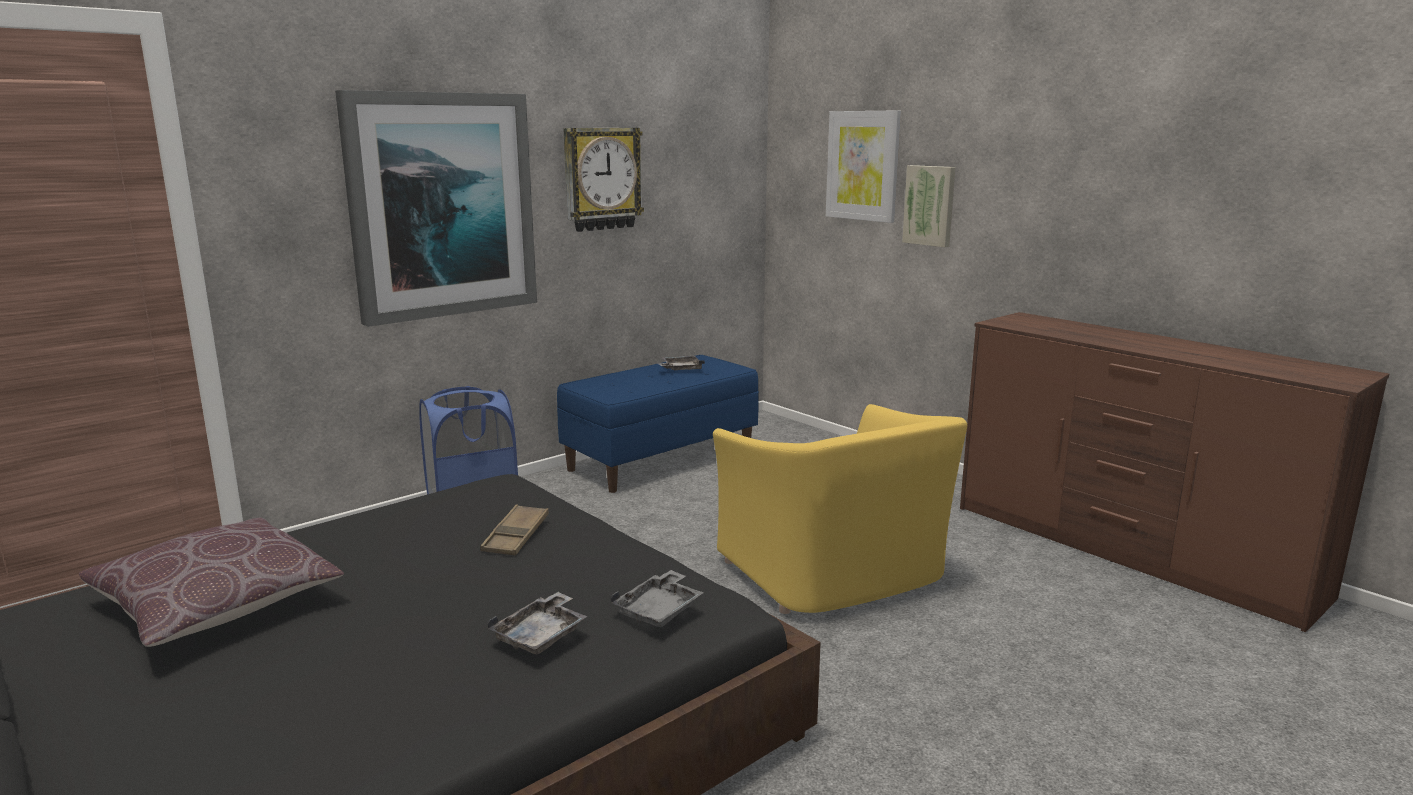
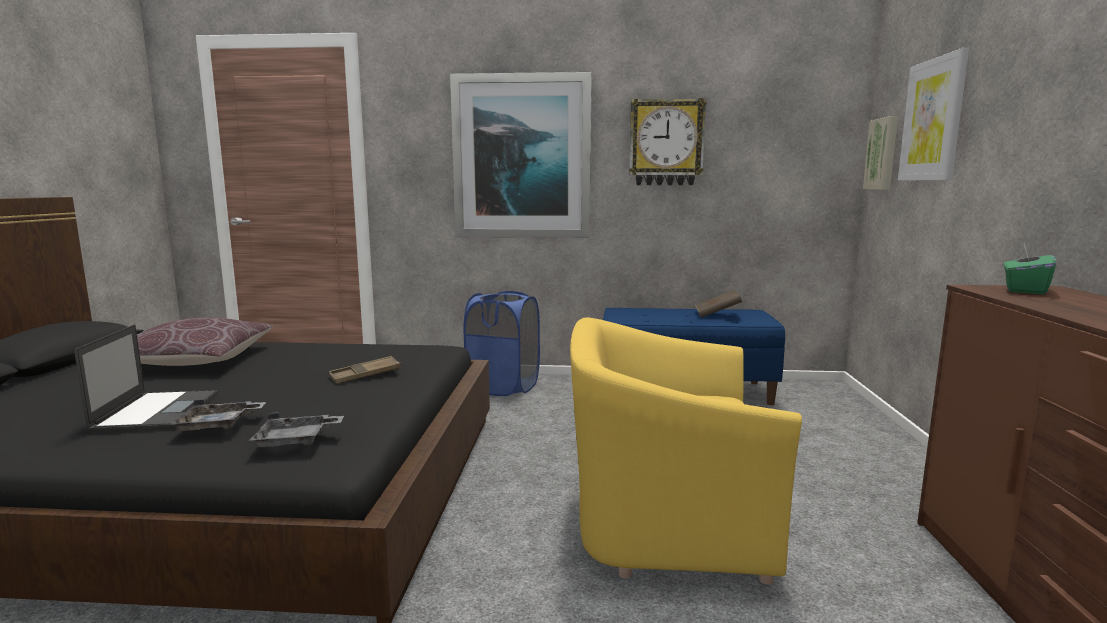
camera: 45 degrees right, 5 degrees down
grey tray [658,356,705,370] -> brown book [695,290,742,318]
yellow armchair [713,404,967,614] -> yellow armchair turned 75 degrees clockwise [570,317,802,585]
picture [902,165,955,247] -> picture moved to [863,116,898,190]
none -> laptop [74,324,219,433]
none -> green tissue box [1004,242,1056,294]

